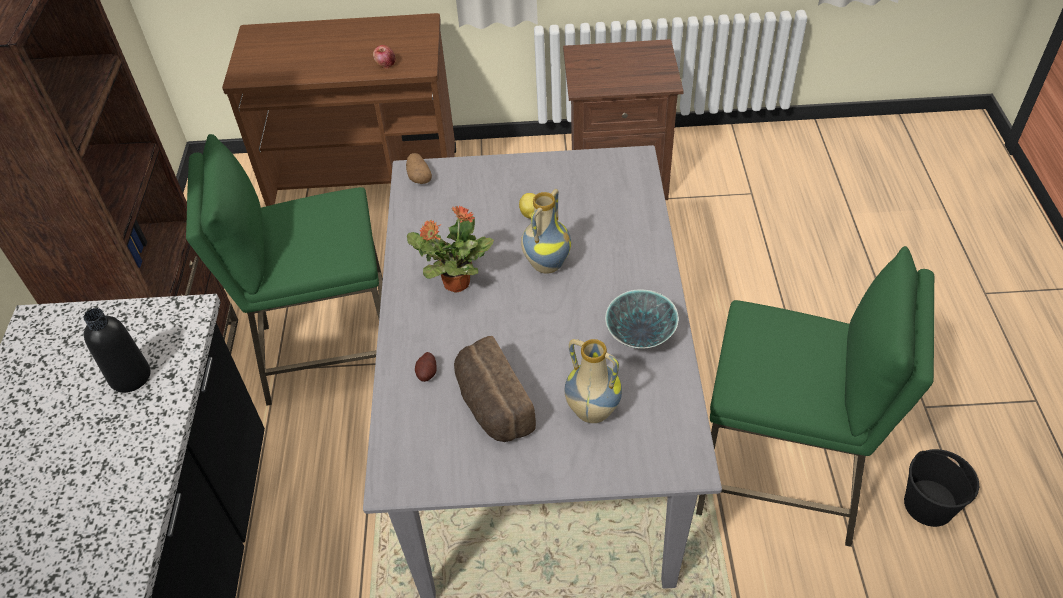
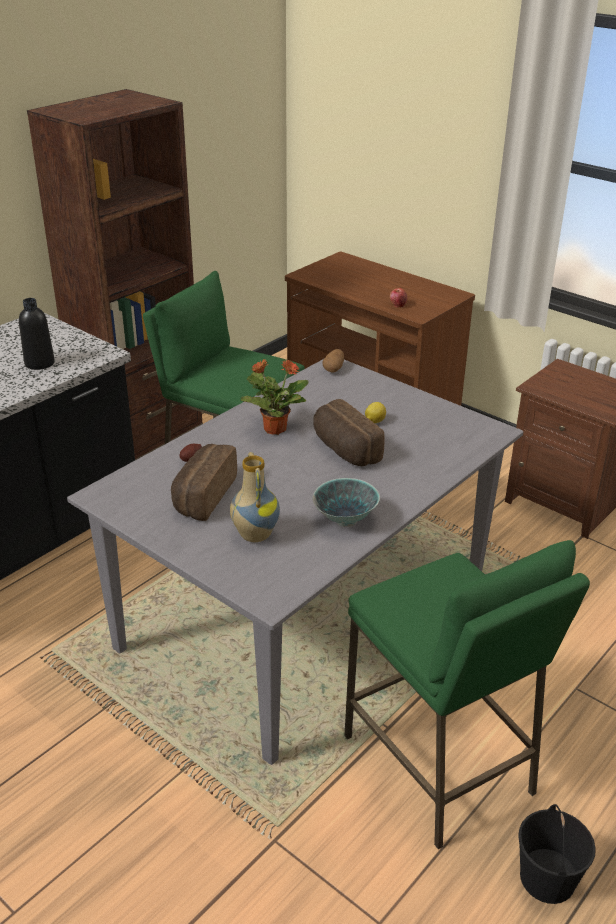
camera: 40 degrees right, 15 degrees down
vase [521,189,571,274] -> bread [313,399,385,466]

